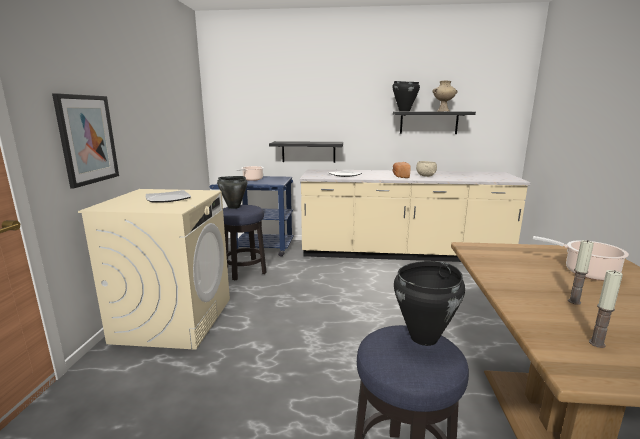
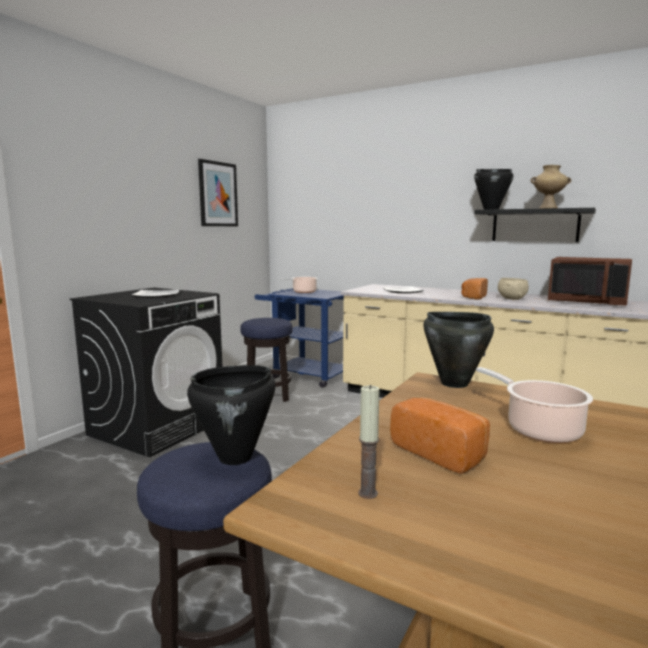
camera: 25 degrees right, 5 degrees down
picture [52,93,119,188] -> picture moved to [198,159,238,226]
beige washing machine [78,189,230,350] -> black washing machine [70,288,222,457]
black cooking pot [217,176,247,209] -> black cooking pot moved to [423,312,494,388]
black shelf [269,141,343,163] -> none
candle [568,240,594,305] -> bread [390,397,490,474]
none -> brown microwave [548,257,632,306]

